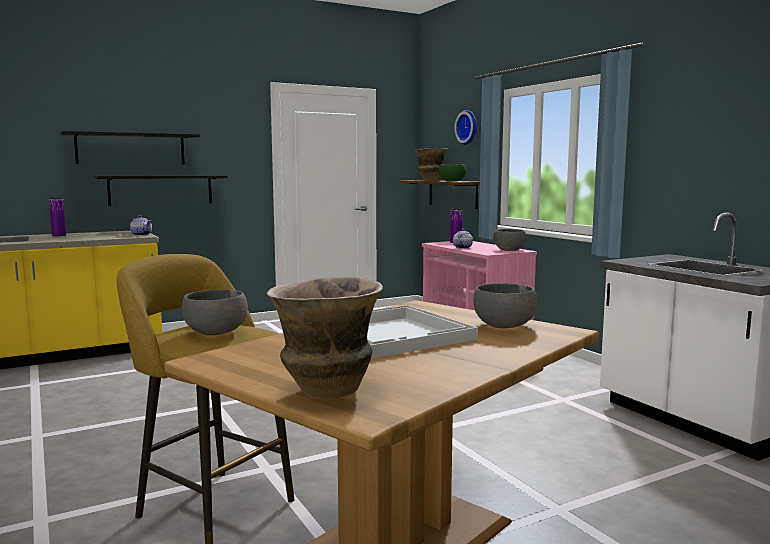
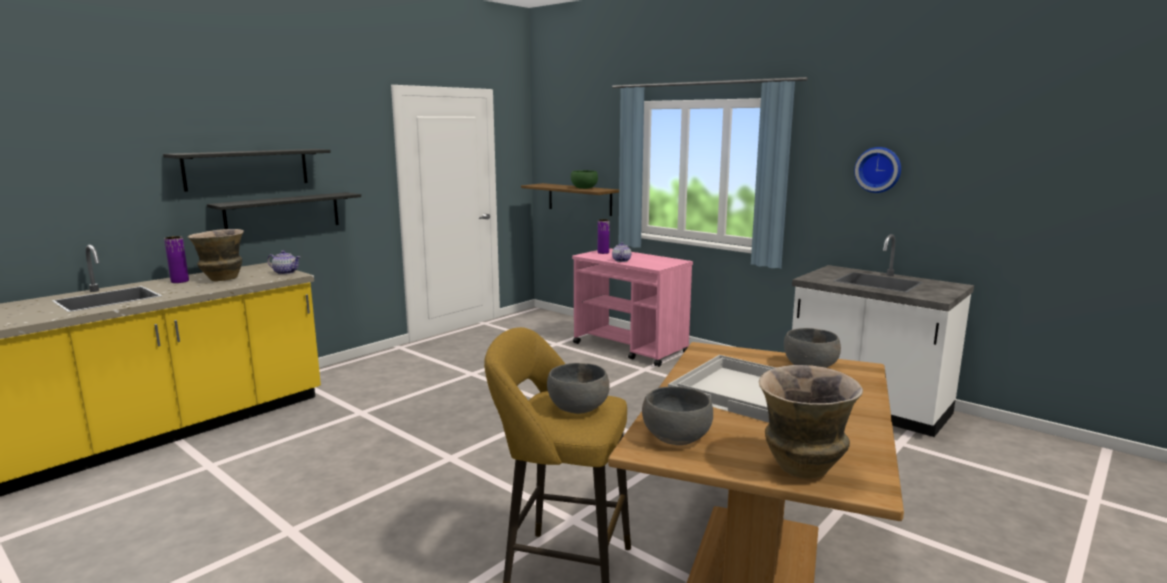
camera: 20 degrees left, 5 degrees up
vase [415,148,448,181] -> vase moved to [188,229,244,281]
wall clock [454,110,477,145] -> wall clock moved to [854,147,901,193]
grey bowl [493,229,526,251] -> grey bowl moved to [642,386,713,445]

